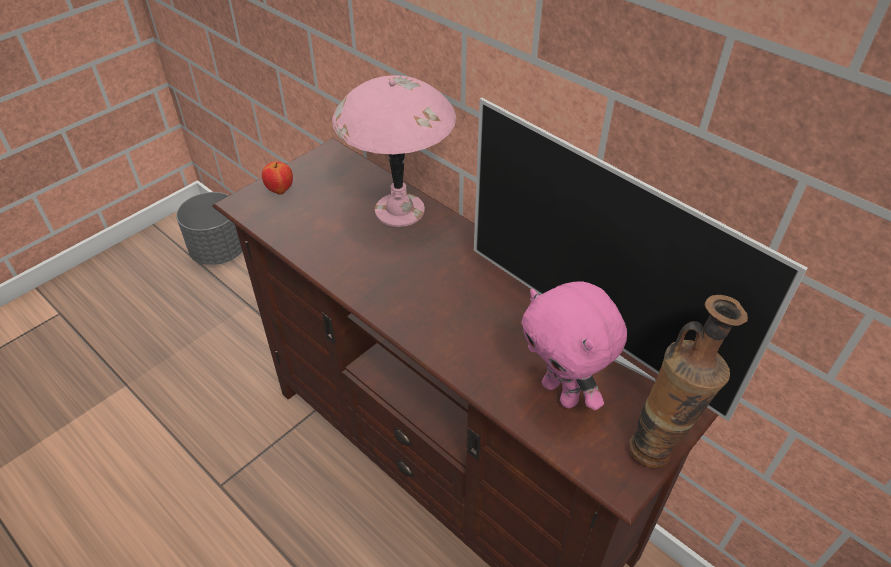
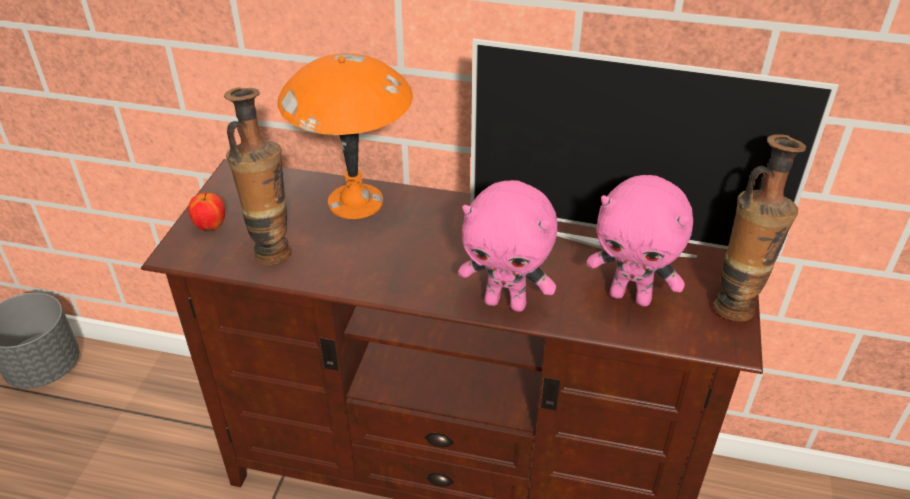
camera: 30 degrees left, 5 degrees down
pink table lamp [332,75,456,227] -> orange table lamp [278,53,413,219]
none -> vase [224,87,292,265]
none -> pink plush toy [458,180,557,312]

